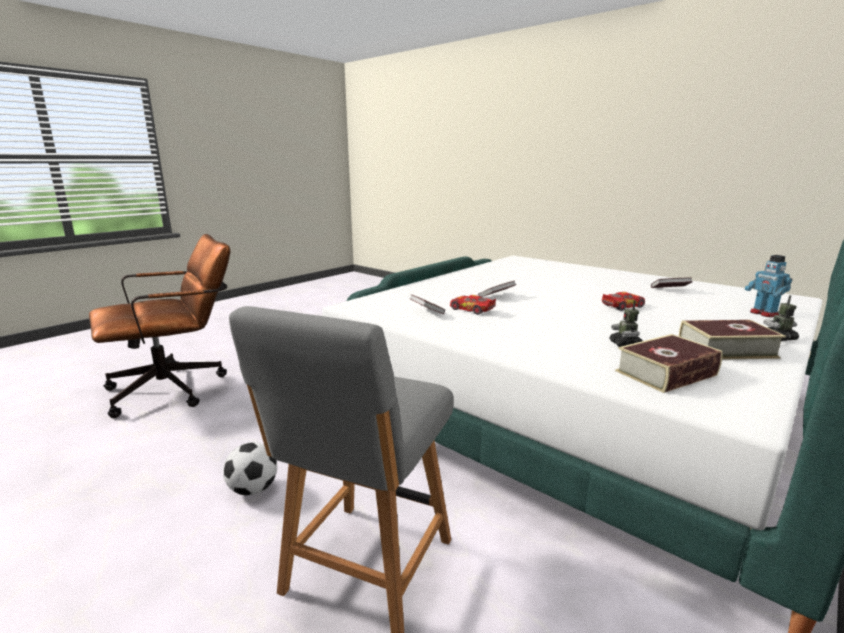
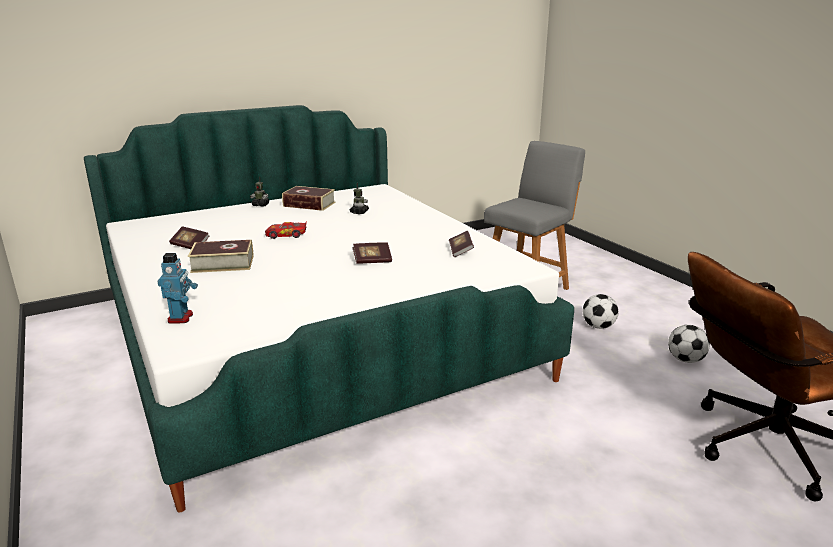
camera: 160 degrees left, 5 degrees up
toy car [450,295,496,315] -> none
book [615,334,723,393] -> book moved to [188,240,254,273]
toy robot [745,255,792,317] -> toy robot moved to [157,253,198,324]
none -> football [668,325,710,363]

